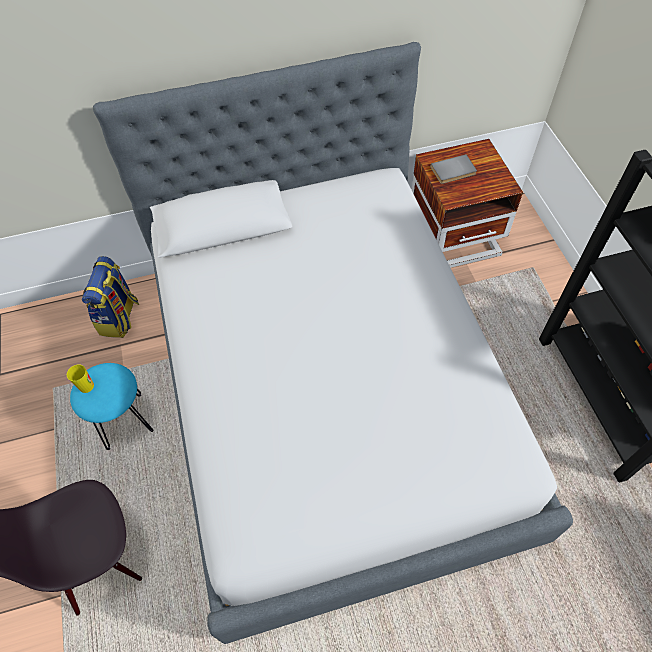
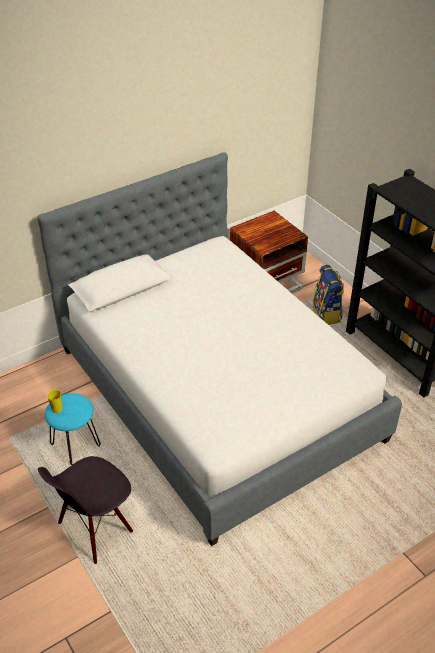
camera: 20 degrees left, 15 degrees down
backpack [82,256,139,338] -> backpack moved to [313,265,343,325]
grey book [430,154,477,184] -> none

